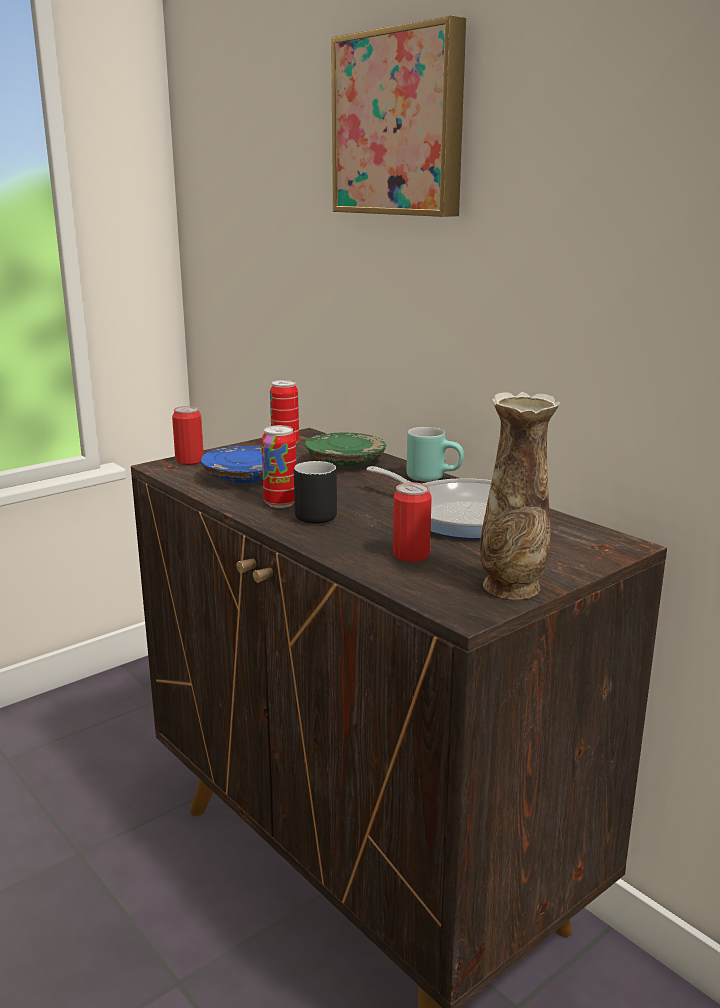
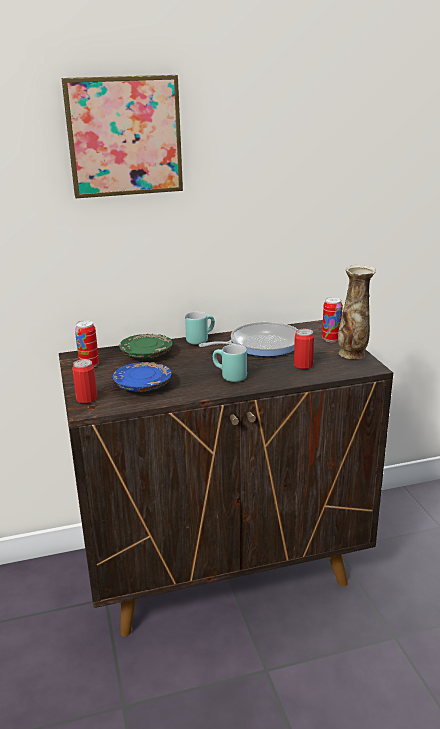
camera: 65 degrees left, 5 degrees up
can [261,425,297,508] -> can moved to [322,297,343,342]
black mug [294,461,337,524] -> turquoise mug [213,344,247,382]

